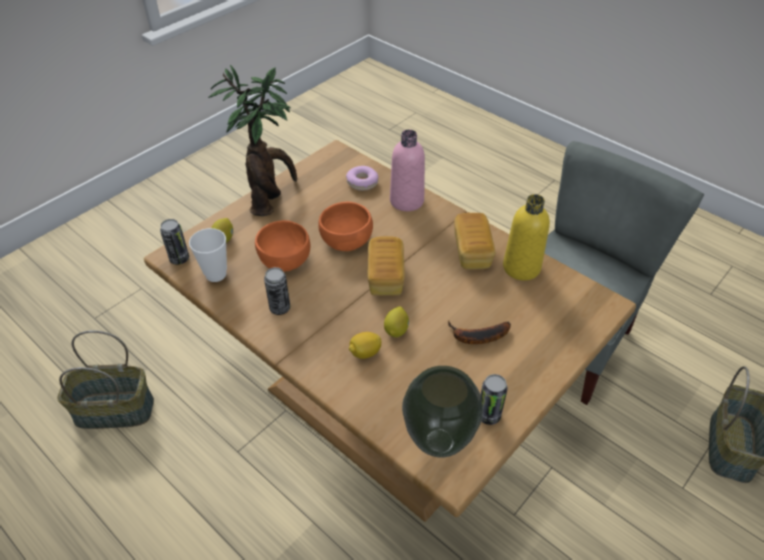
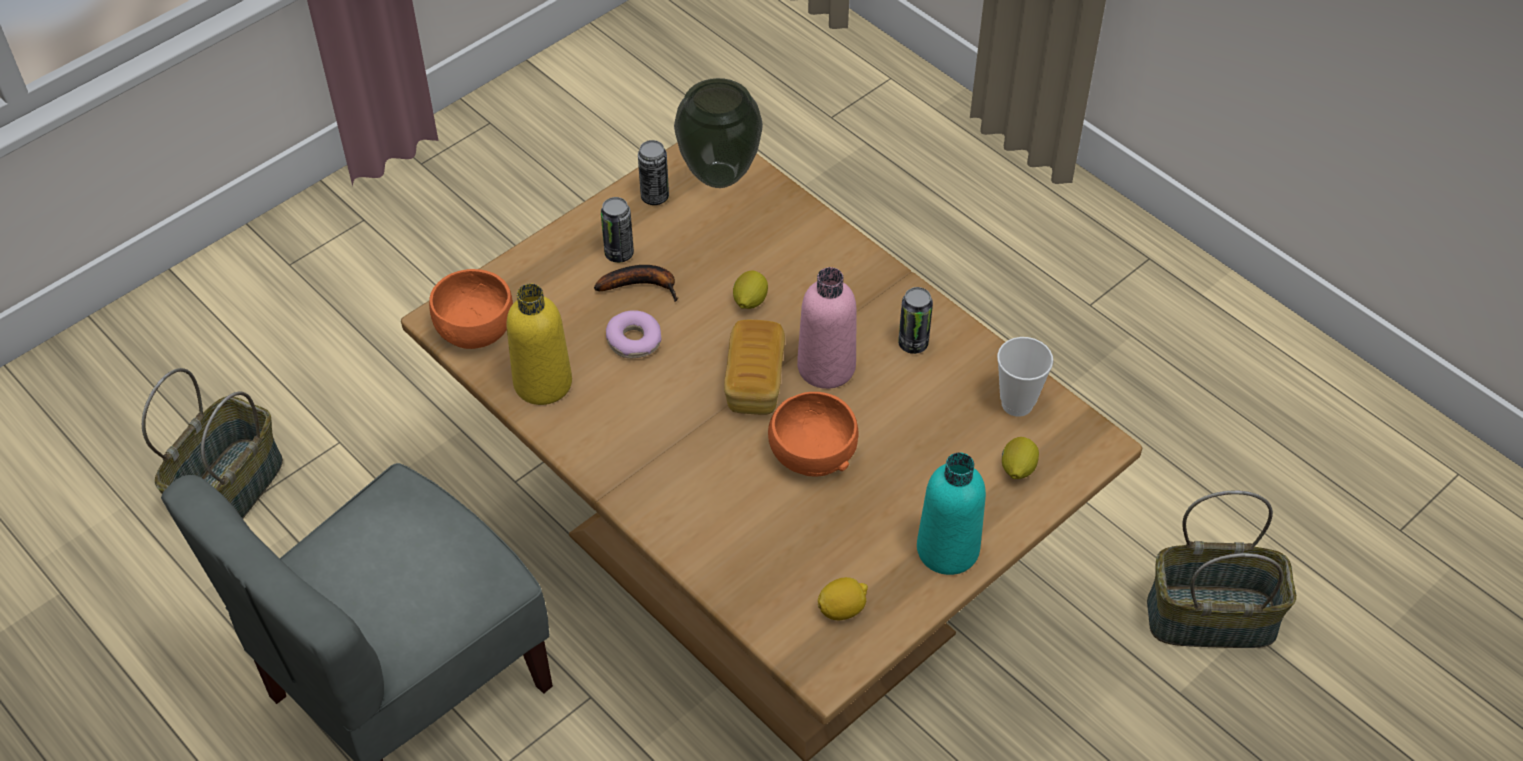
camera: 175 degrees left, 5 degrees up
can [160,219,189,265] -> can moved to [601,197,634,263]
potted plant [208,65,297,216] -> turquoise bottle [917,453,986,575]
orange bowl [255,220,310,272] -> orange bowl moved to [429,269,513,349]
donut [346,166,378,191] -> donut moved to [606,310,661,358]
lemon [349,332,382,359] -> lemon moved to [818,577,868,621]
pink bottle [390,130,425,211] -> pink bottle moved to [797,267,857,389]
bread [454,213,495,270] -> none

